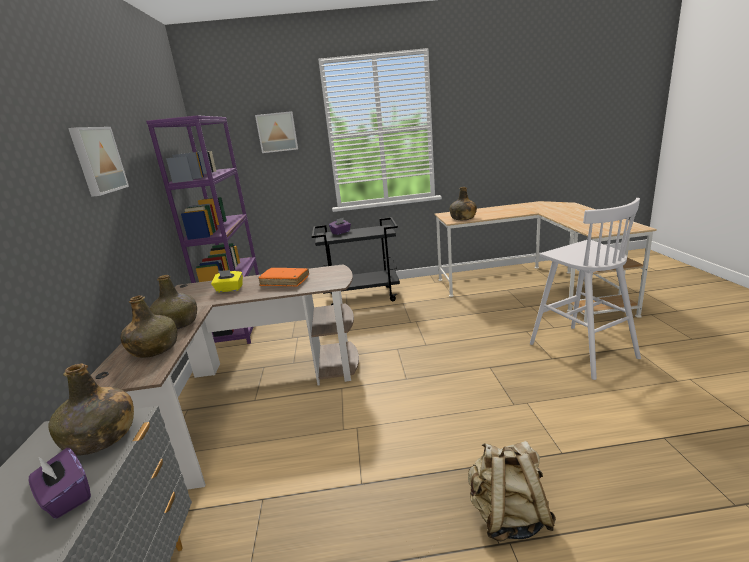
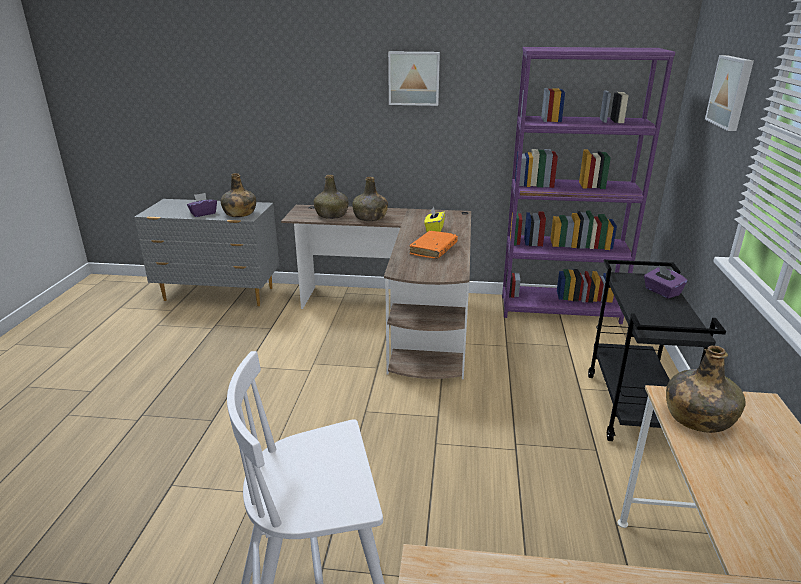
camera: 100 degrees right, 5 degrees up
beige backpack [468,441,556,541] -> none

